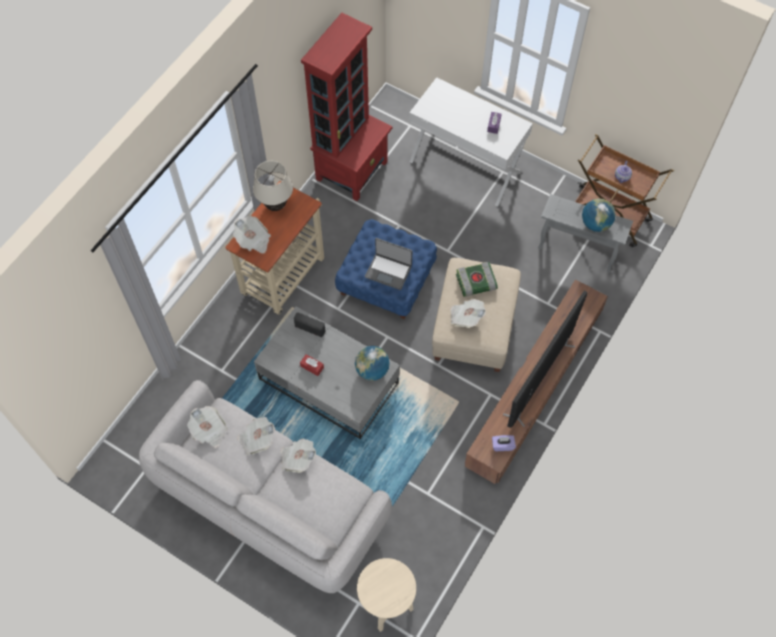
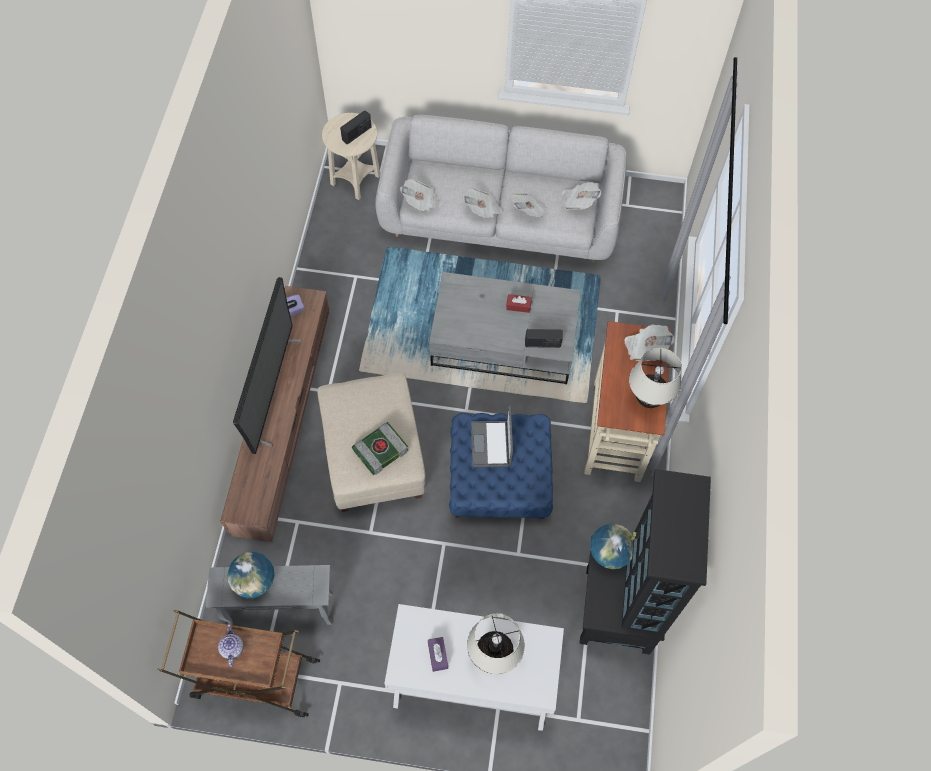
camera: 155 degrees right, 0 degrees up
red cabinet [301,13,392,201] -> black cabinet [579,469,711,654]
globe [355,346,390,381] -> globe moved to [590,524,633,569]
laptop [365,238,412,290] -> laptop turned 90 degrees counterclockwise [471,405,513,467]
newspaper [451,299,486,328] -> newspaper moved to [400,179,441,211]
none -> radio [340,110,372,144]
none -> beige table lamp [467,613,525,675]

